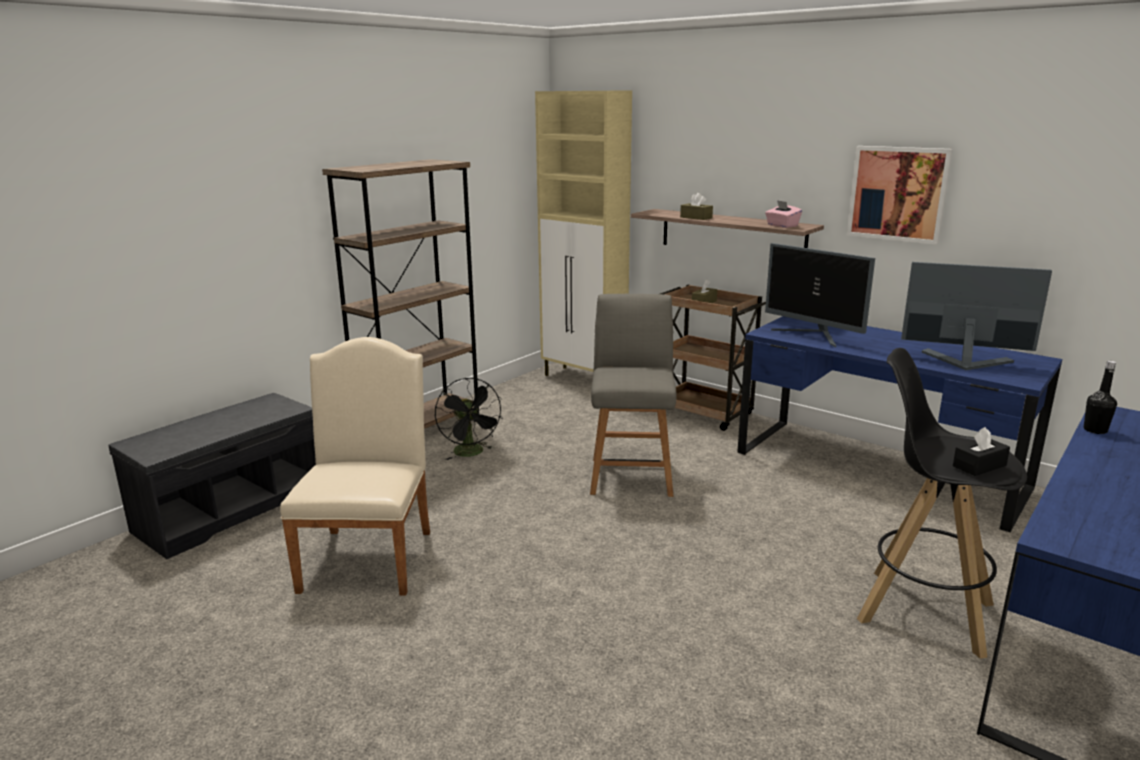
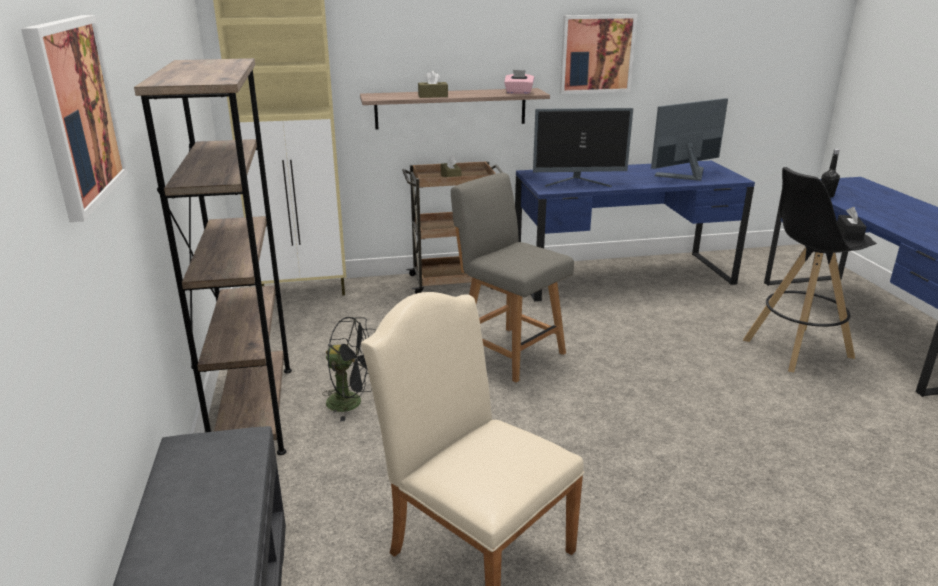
camera: 50 degrees left, 5 degrees up
none -> picture [21,15,128,222]

